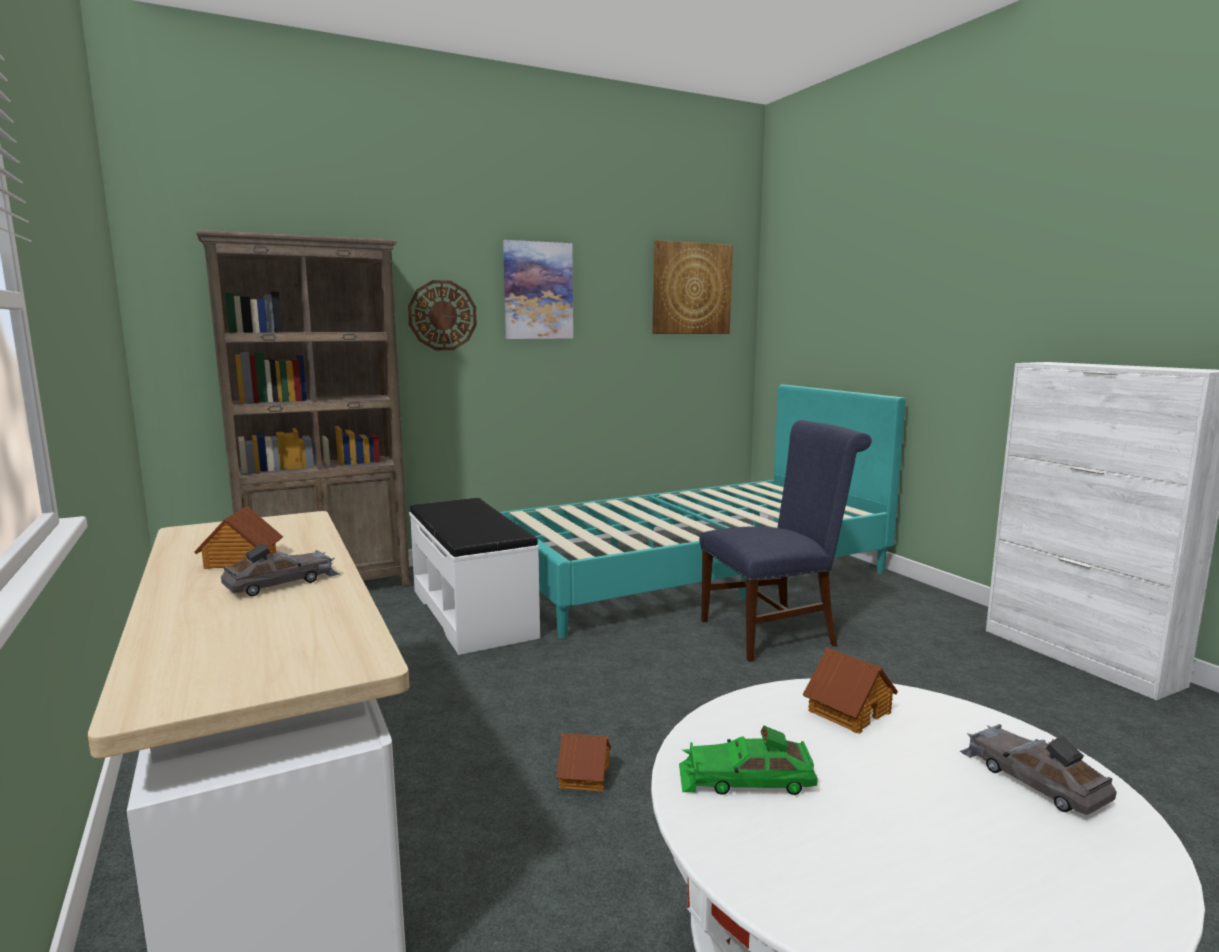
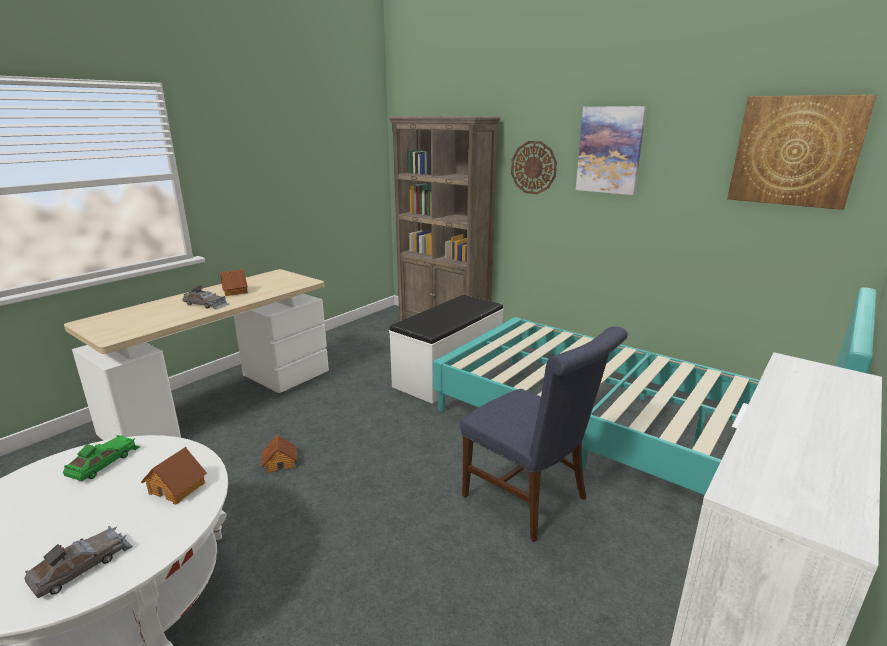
camera: 65 degrees right, 10 degrees up
green toy car [679,726,818,795] -> green toy car turned 45 degrees clockwise [63,435,140,481]

